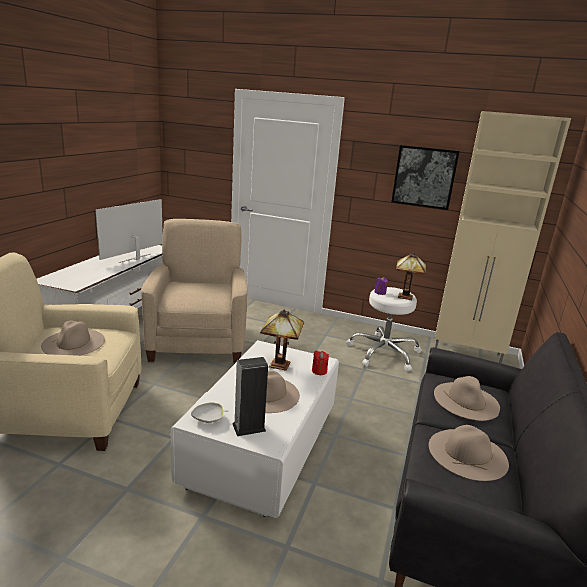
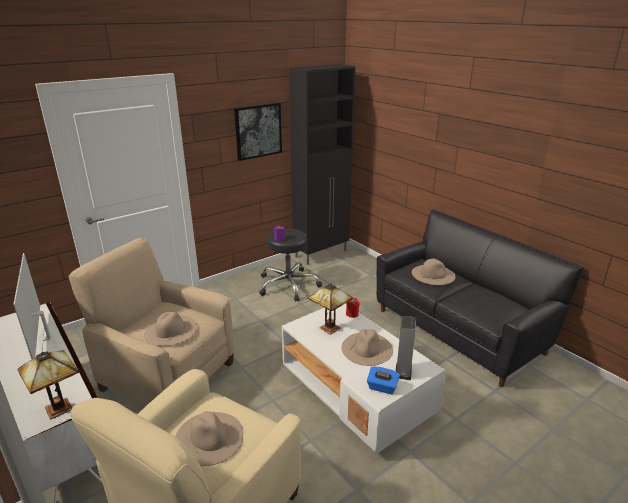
camera: 55 degrees left, 5 degrees up
white bowl [191,402,229,423] -> blue tissue box [367,367,400,394]
white stool [346,287,422,371] -> black stool [259,229,322,301]
table lamp [396,252,426,300] -> table lamp moved to [18,350,79,420]
beige hat [429,425,509,481] -> beige hat moved to [144,312,197,346]
beige cabinet [435,111,571,363] -> black cabinet [289,64,356,265]

